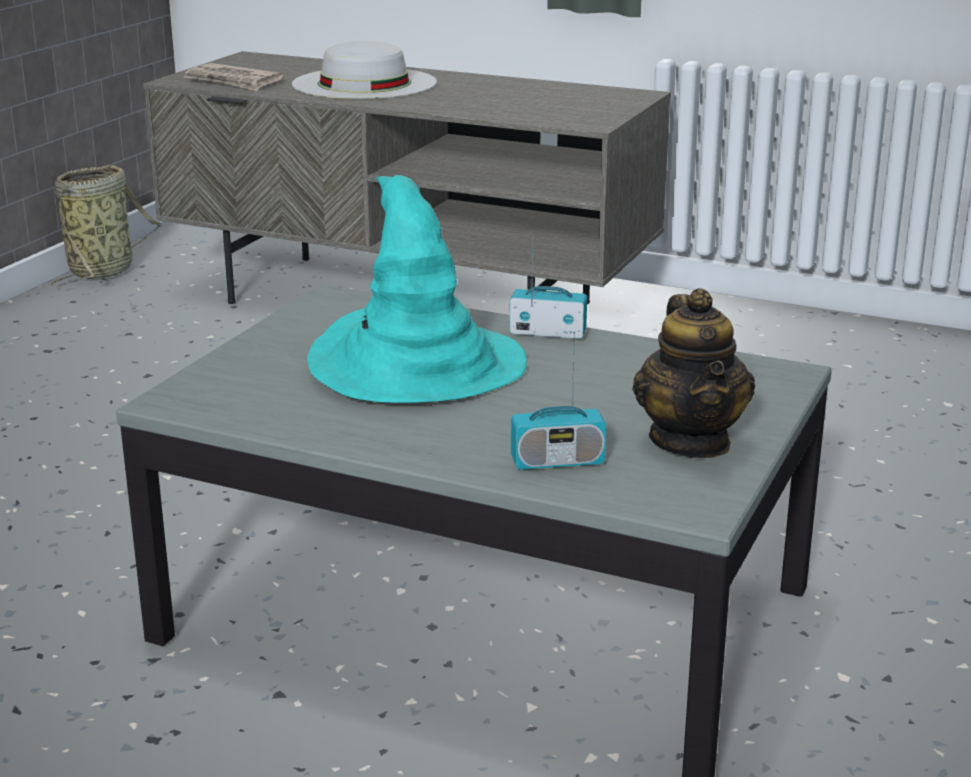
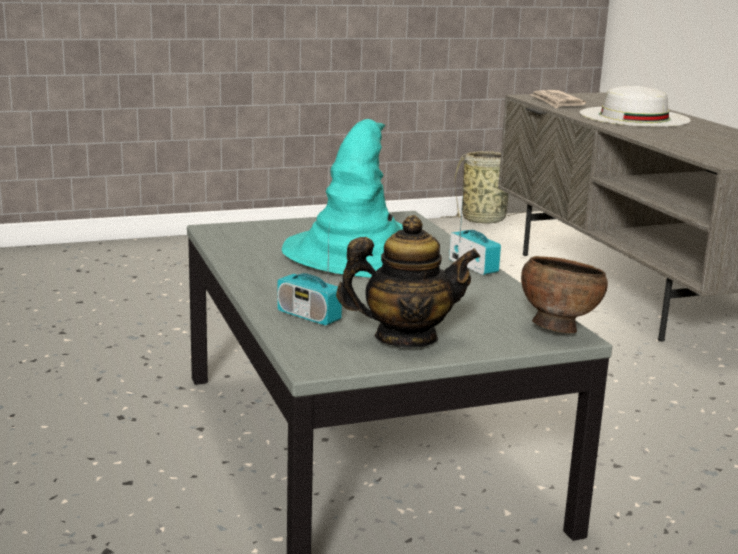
camera: 45 degrees right, 5 degrees down
teapot [632,288,755,458] -> teapot turned 135 degrees counterclockwise [336,215,480,348]
none -> brown bowl [521,256,608,333]

